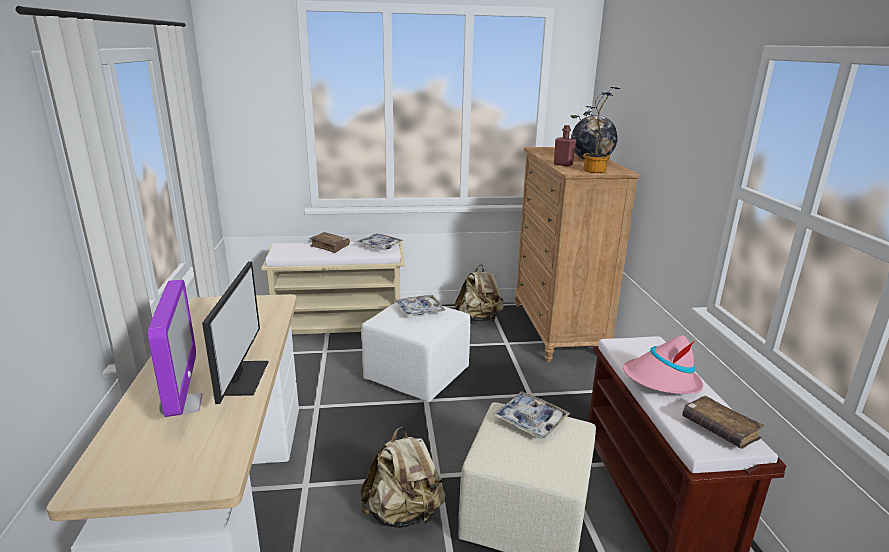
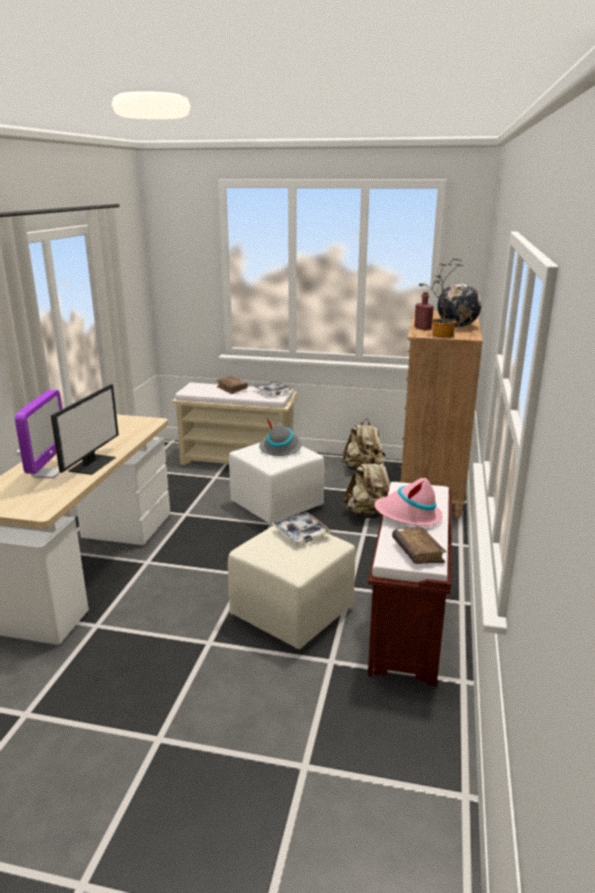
camera: 20 degrees right, 0 degrees up
beige backpack [360,427,446,528] -> beige backpack moved to [343,456,390,518]
tray [395,295,445,316] -> grey hat [259,418,302,456]

